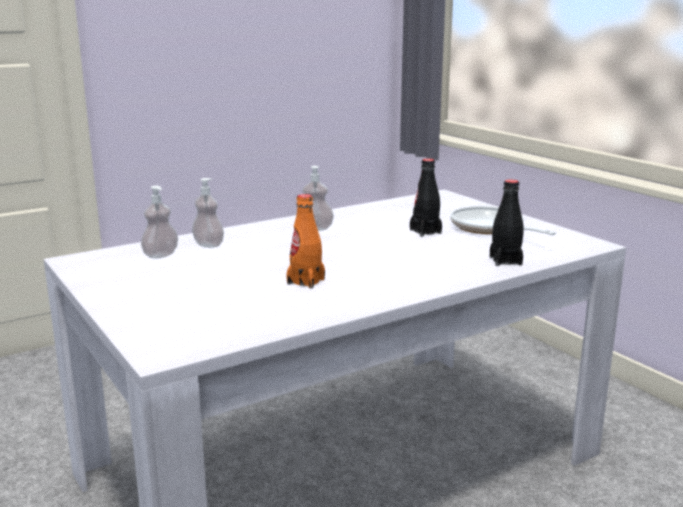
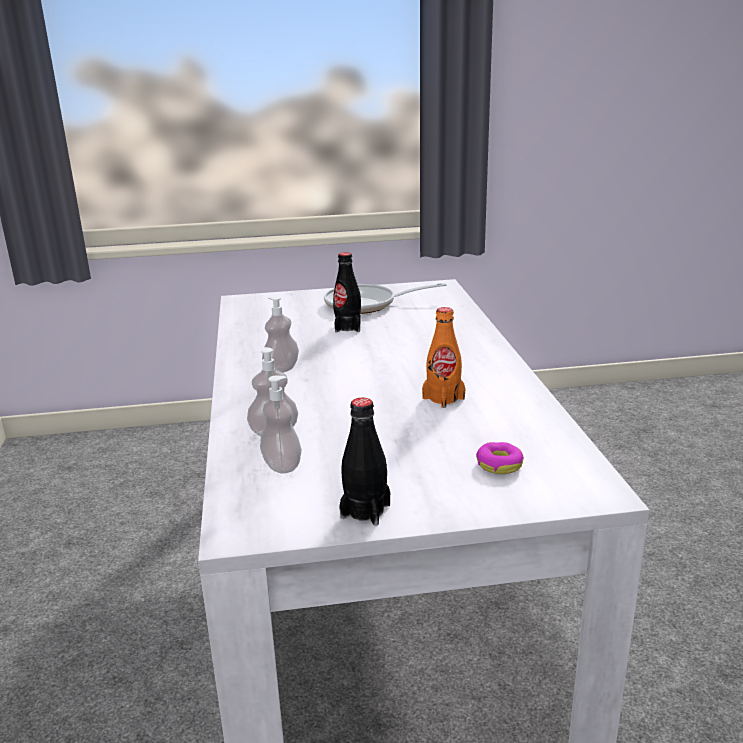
camera: 65 degrees left, 5 degrees up
black bottle [489,180,524,266] -> black bottle moved to [339,397,390,525]
none -> donut [476,442,524,474]

